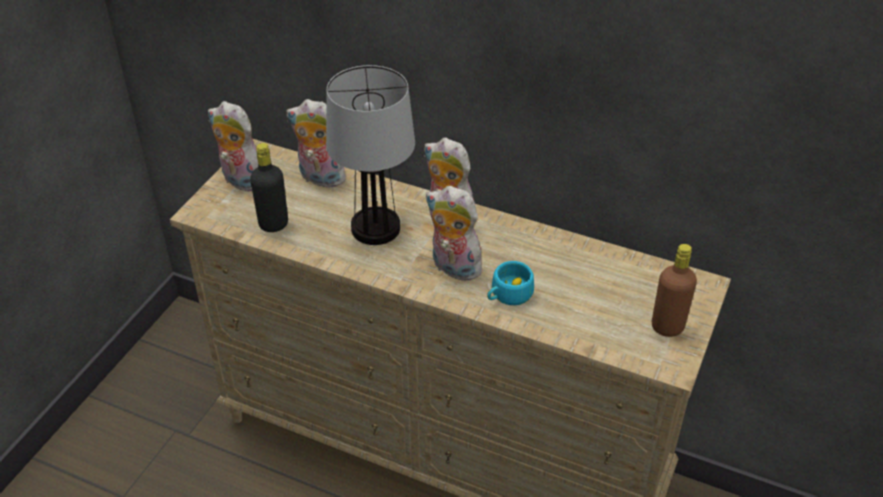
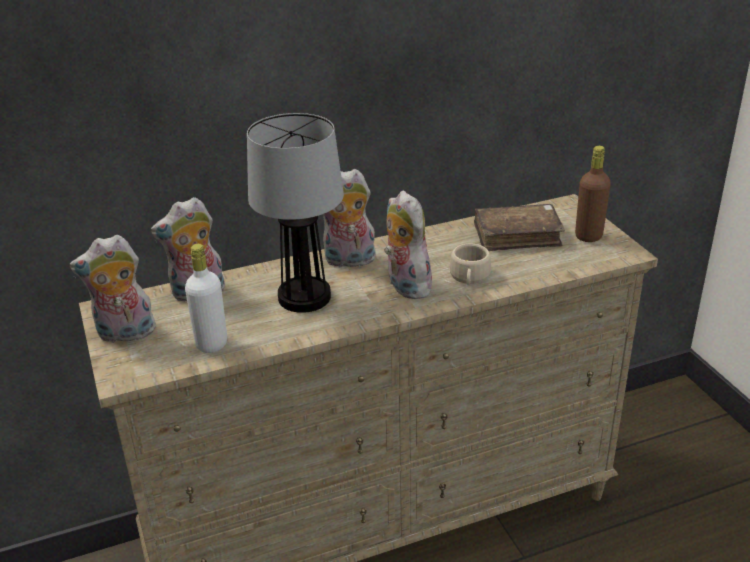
camera: 45 degrees left, 10 degrees down
black bottle [250,143,288,232] -> white bottle [185,244,227,353]
plush toy [425,186,482,282] -> plush toy turned 75 degrees clockwise [384,190,432,299]
turquoise cup [487,261,534,305] -> beige cup [450,244,491,285]
none -> brown book [474,204,565,251]

